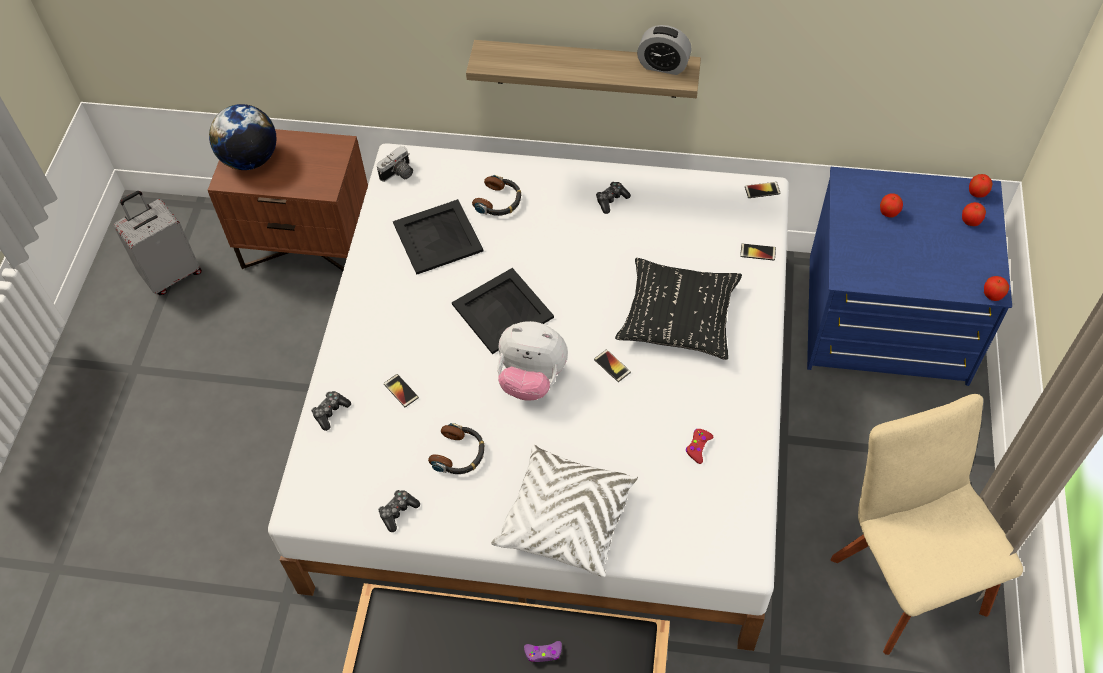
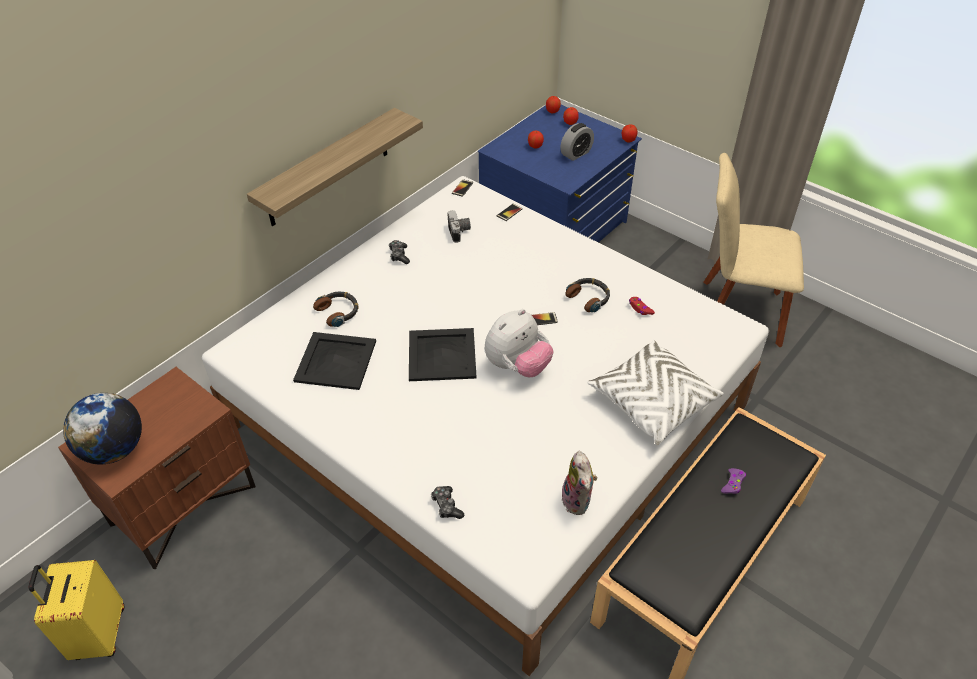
camera: 60 degrees left, 10 degrees down
grey suitcase [114,191,202,295] -> yellow suitcase [29,560,124,660]
camera [377,146,413,182] -> camera moved to [447,211,471,243]
game controller [378,490,420,532] -> plush toy [562,451,597,515]
phone [384,374,419,407] -> none
headphones [428,423,485,474] -> headphones moved to [565,278,610,312]
black pillow [615,258,742,360] -> none
alarm clock [637,25,692,75] -> alarm clock moved to [560,123,594,161]

